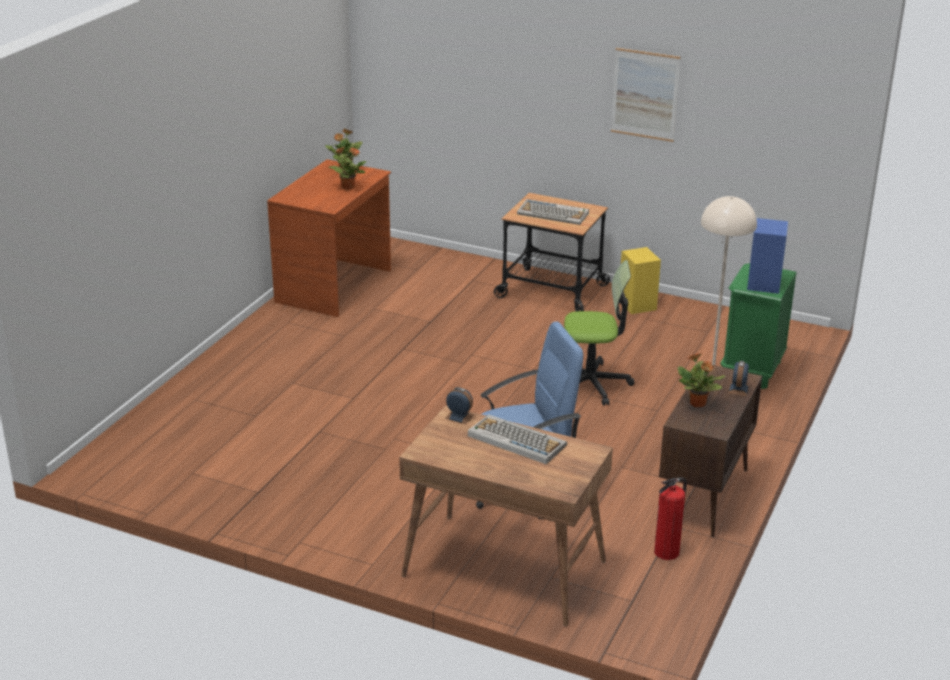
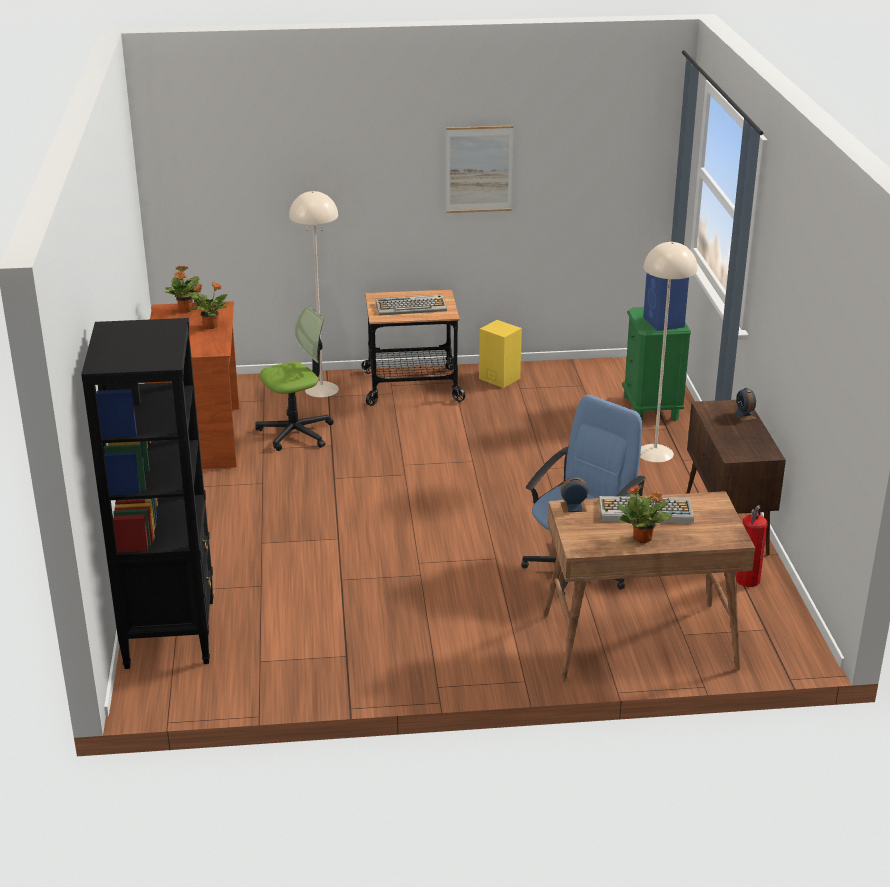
camera: 30 degrees left, 0 degrees up
office chair [564,260,635,406] -> office chair moved to [255,306,334,451]
potted plant [678,353,725,407] -> potted plant moved to [618,484,672,543]
none -> black bookcase [81,318,214,669]
none -> beige floor lamp [289,191,339,397]

